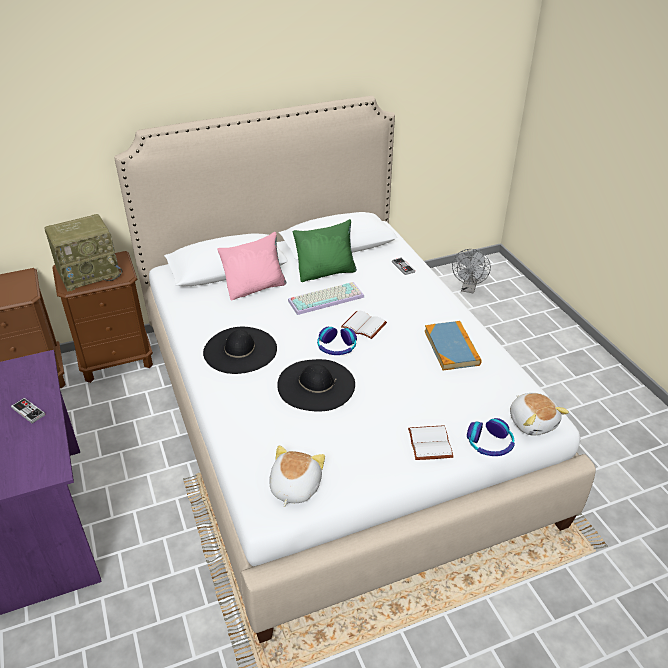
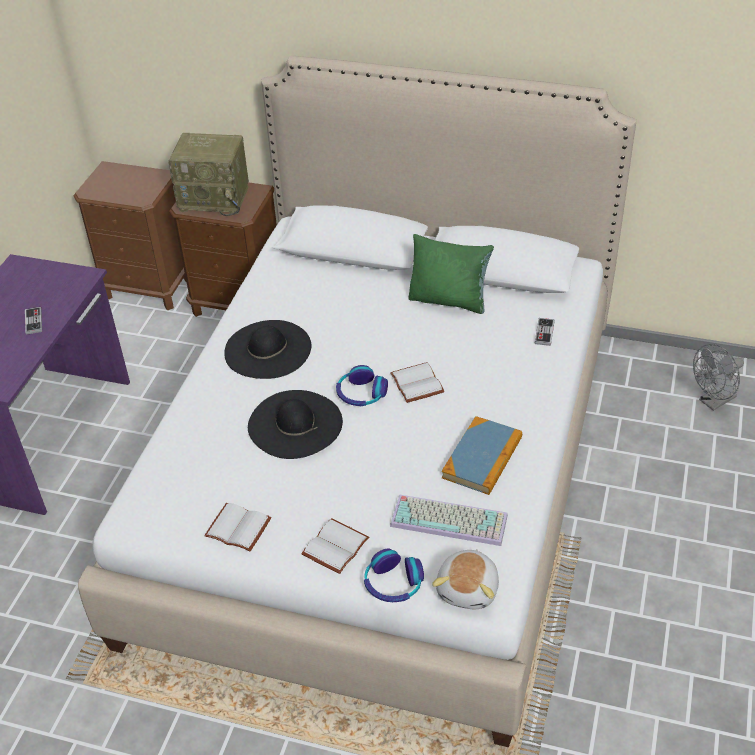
camera: 40 degrees right, 5 degrees up
pink pillow [217,232,286,301] -> none
plush toy [269,445,325,507] -> none
keyboard [288,282,364,315] -> keyboard moved to [390,494,508,546]
none -> white book [204,503,272,551]

